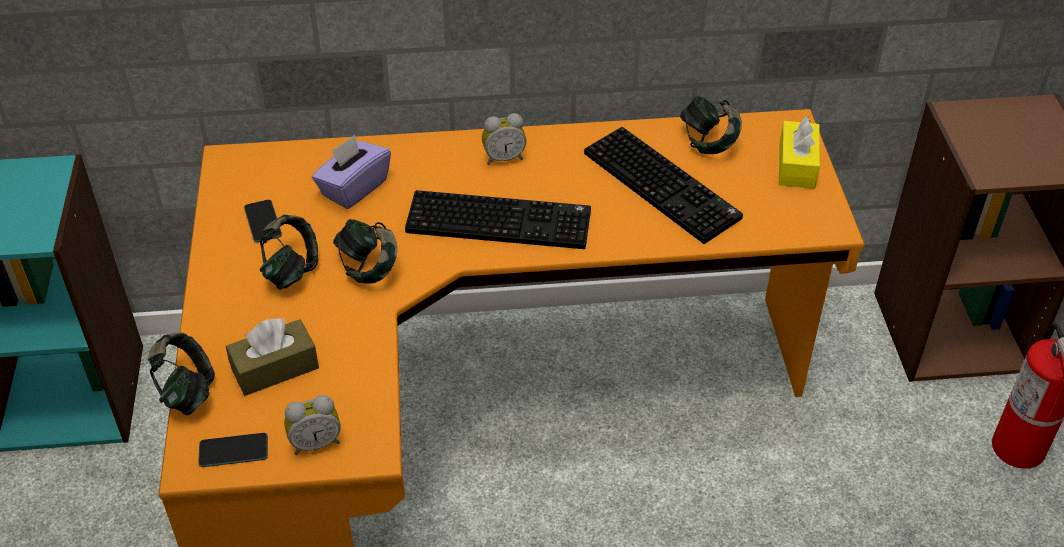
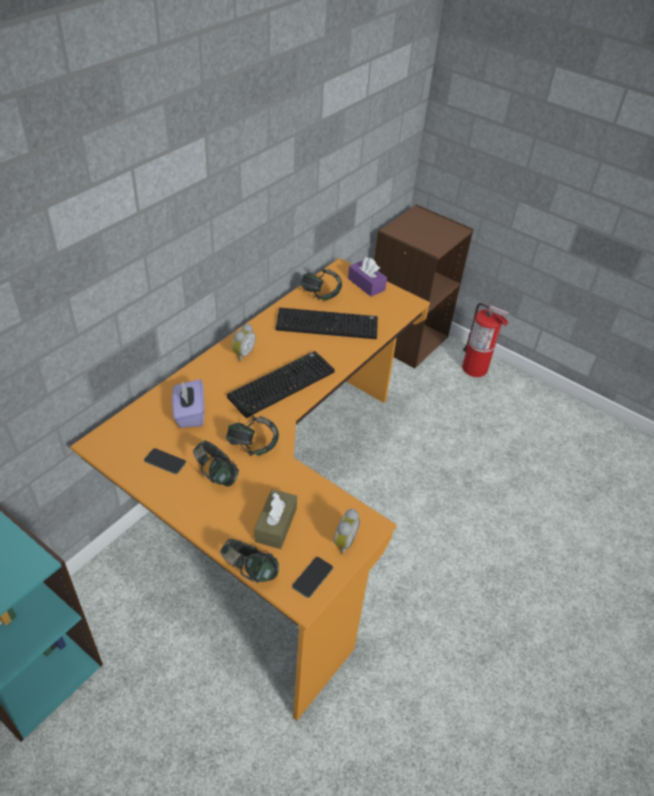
camera: 50 degrees left, 0 degrees up
yellow tissue box [779,116,820,189] -> purple tissue box [348,257,387,297]

